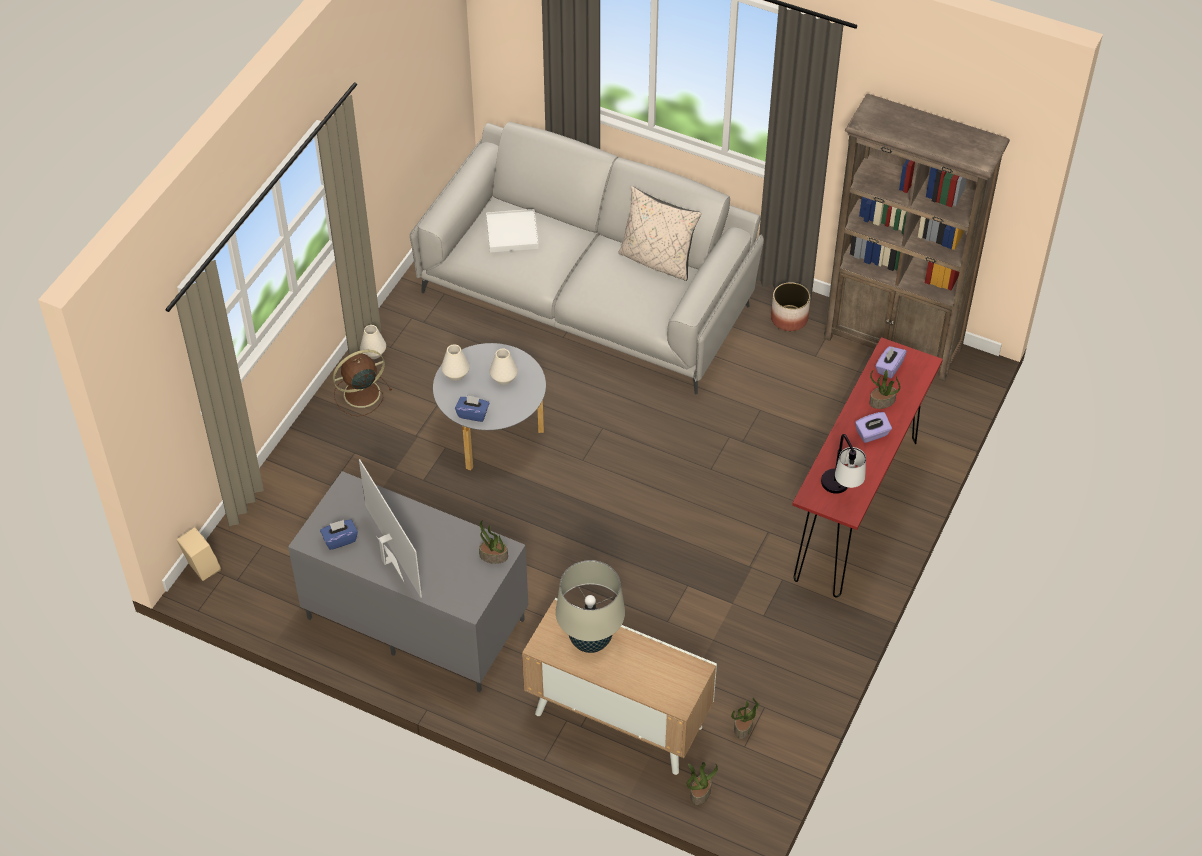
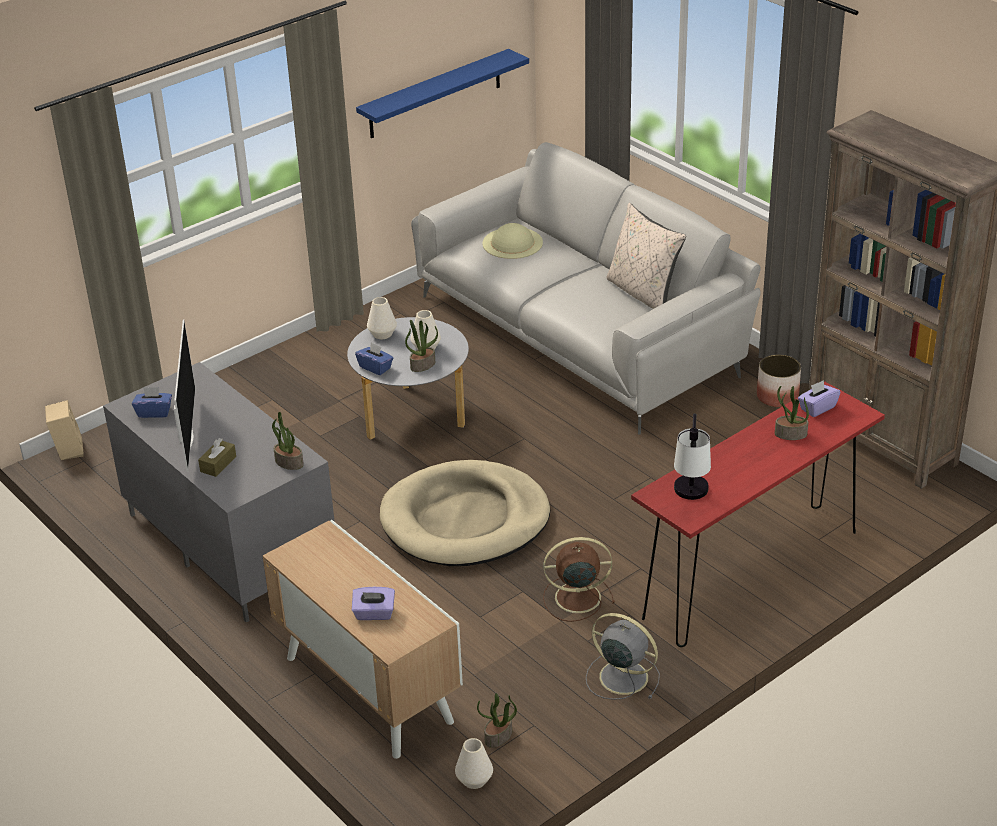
camera: 25 degrees right, 15 degrees down
brown fan [333,349,392,416] -> brown fan moved to [543,537,615,622]
white vase [360,325,386,359] -> white vase moved to [455,738,493,789]
white tray [486,209,539,253] -> beige hat [483,223,543,259]
beige table lamp [556,560,625,653] -> none
potted plant [687,762,718,805] -> potted plant moved to [405,320,438,372]
purple tissue box [855,412,892,443] -> purple tissue box moved to [352,587,395,620]
none -> brown tissue box [198,438,236,477]
none -> blue shelf [356,49,529,138]
none -> beige dog bed [380,460,550,566]
none -> grey fan [586,613,660,700]

